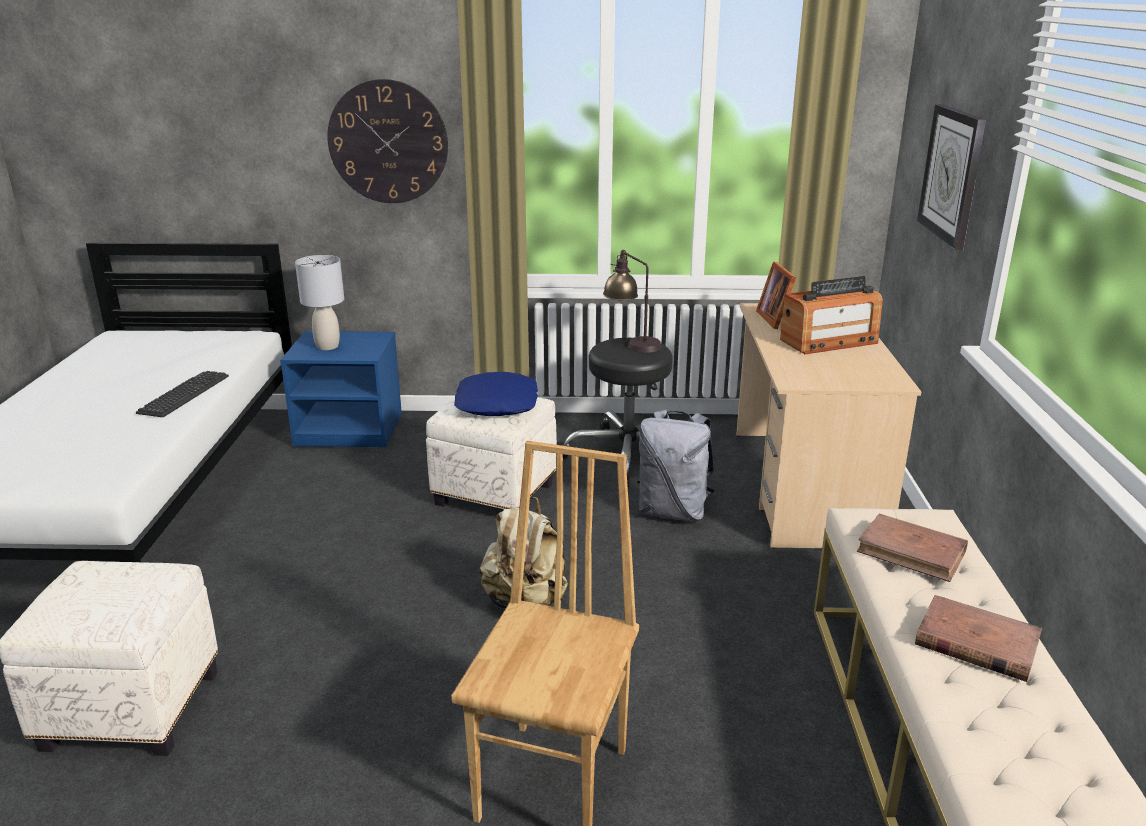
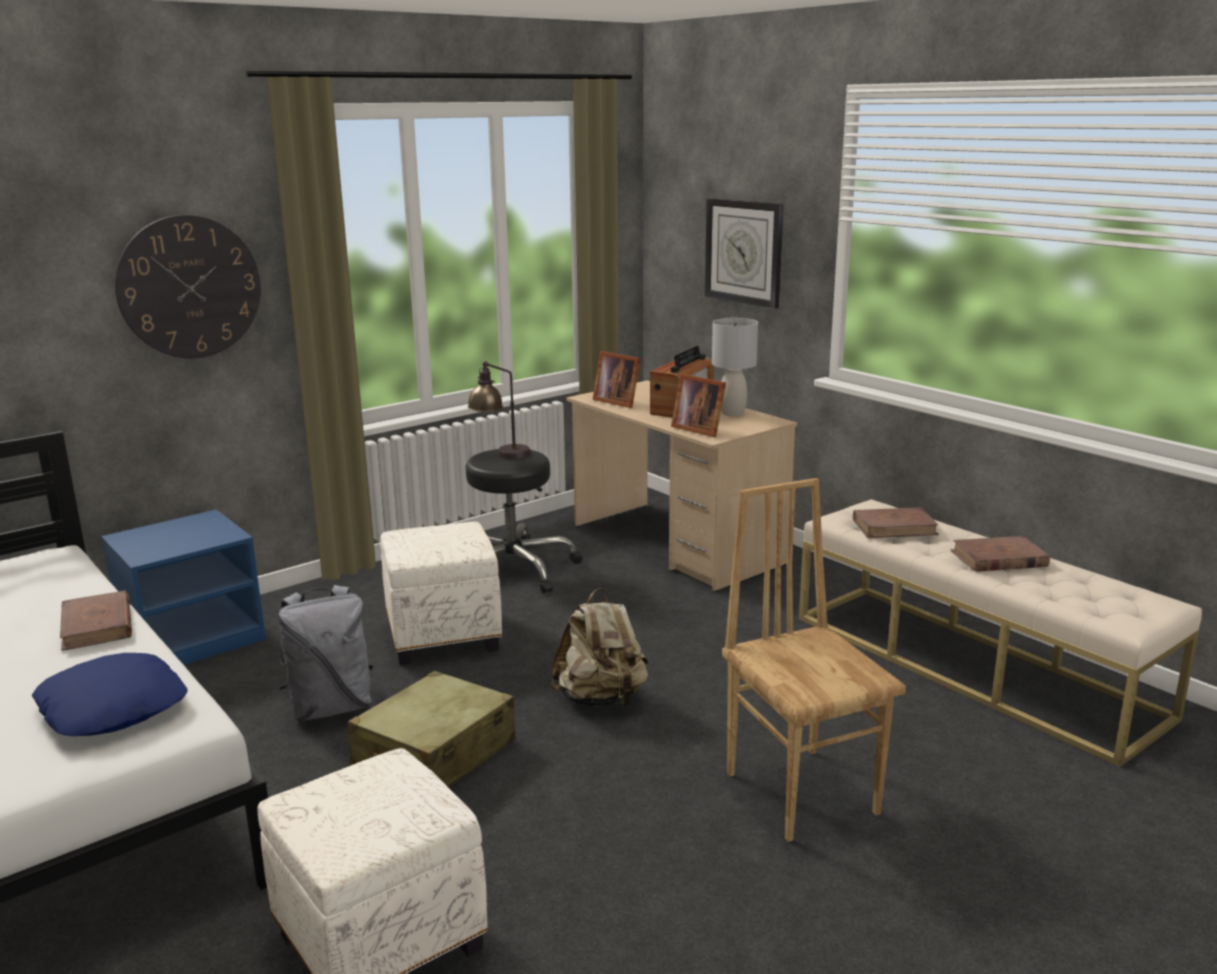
camera: 40 degrees left, 5 degrees down
keyboard [136,371,229,417] -> brown book [60,590,132,651]
grey table lamp [295,255,344,350] -> grey table lamp moved to [712,318,758,416]
blue pillow [454,372,538,416] -> blue pillow moved to [32,653,187,736]
grey backpack [637,410,715,522] -> grey backpack moved to [278,585,373,721]
none -> beige suitcase [347,671,516,788]
none -> picture frame [671,374,726,437]

